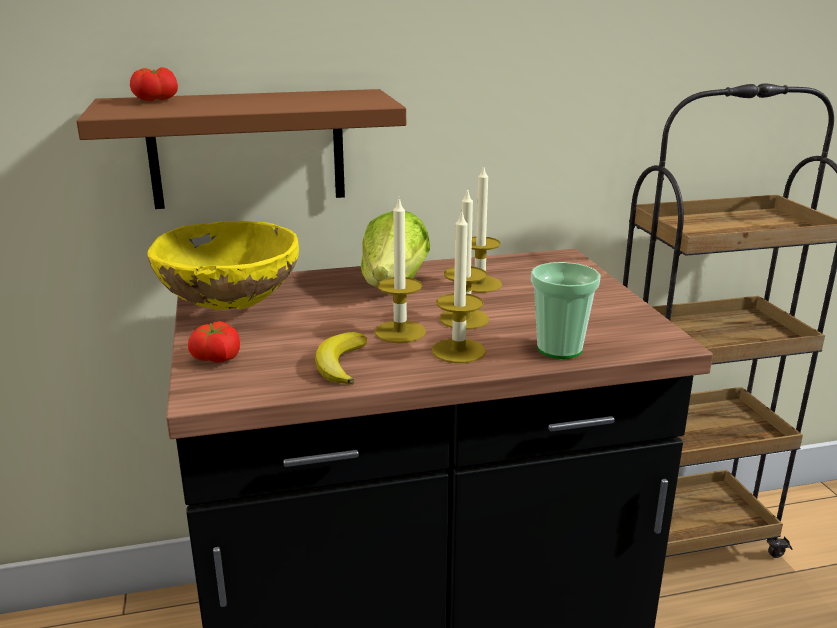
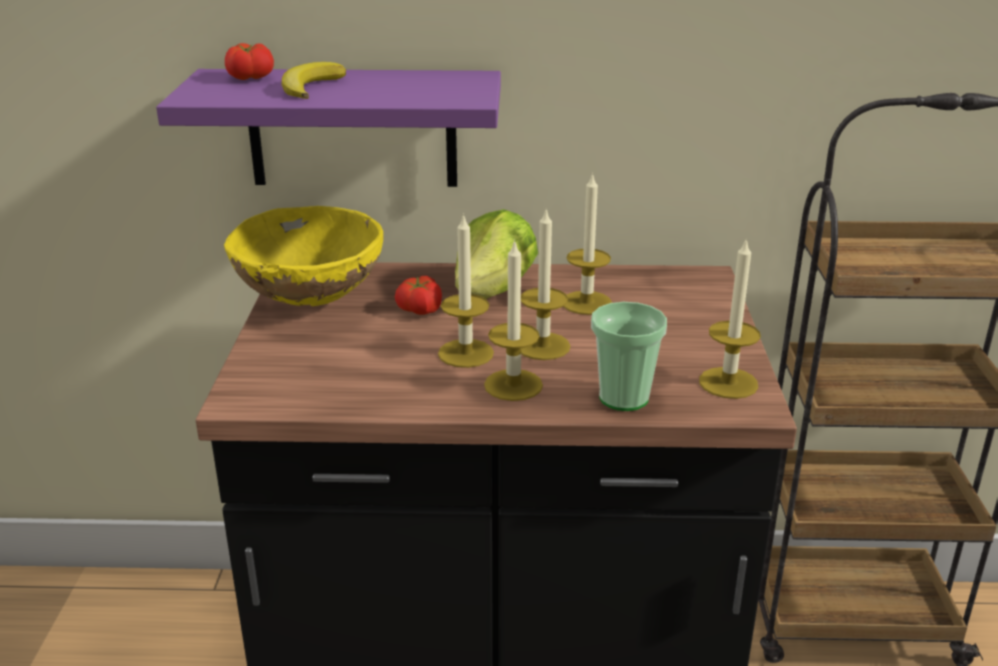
camera: 15 degrees right, 5 degrees up
brown shelf [76,89,406,209] -> purple shelf [156,69,501,187]
tomato [188,321,240,363] -> tomato moved to [395,276,442,315]
banana [315,332,367,385] -> banana moved to [282,62,346,99]
none -> candle [699,237,761,399]

